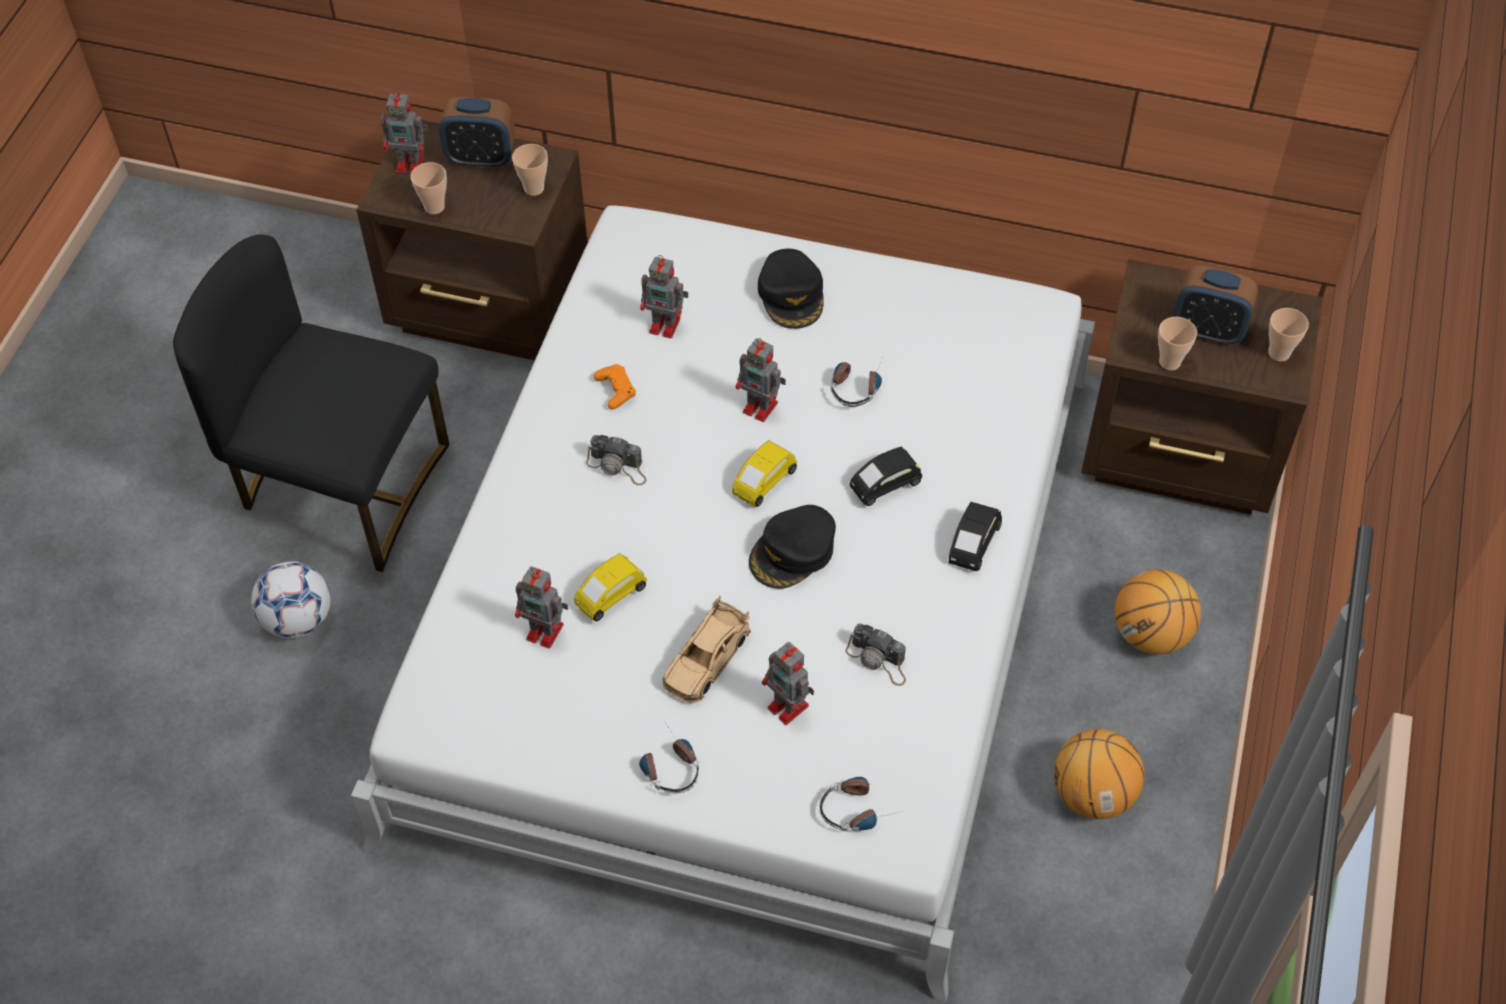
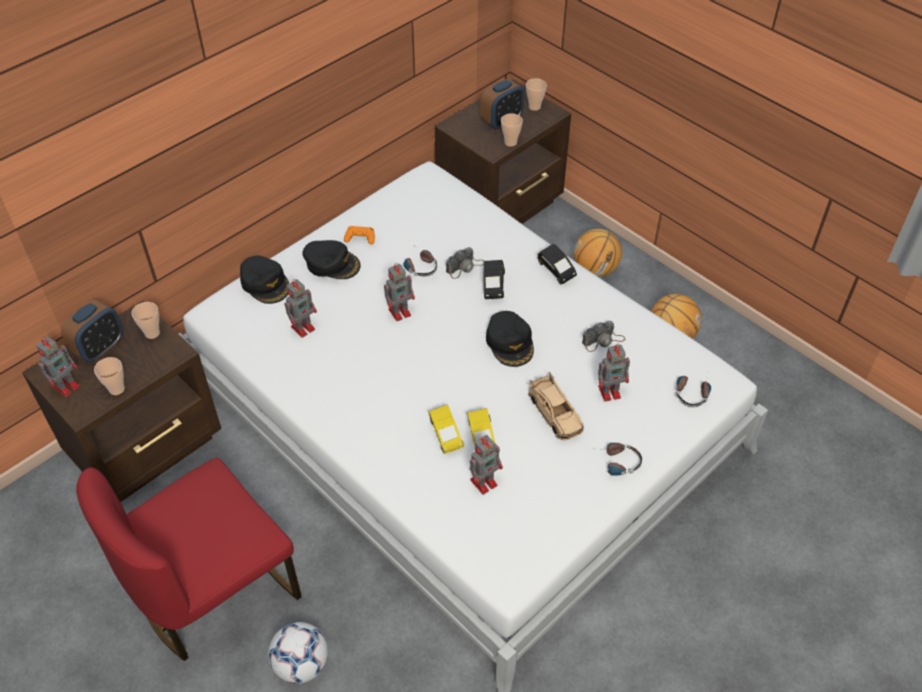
camera: 60 degrees left, 5 degrees down
black chair [173,235,449,572] -> red chair [76,458,302,661]
camera [586,435,646,485] -> camera moved to [446,247,484,279]
orange game controller [593,364,636,409] -> orange game controller moved to [344,226,375,245]
yellow toy car [732,440,797,507] -> yellow toy car moved to [428,404,464,454]
none -> black cap [240,255,289,304]

